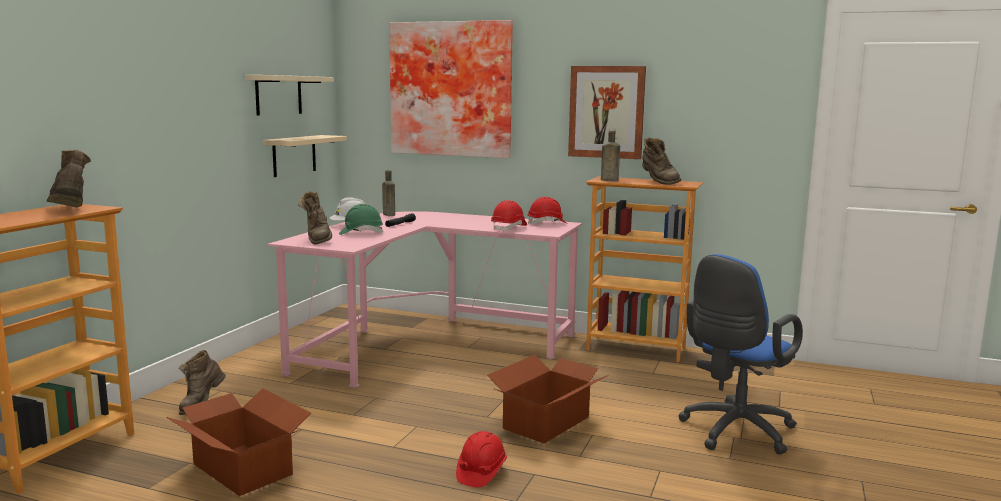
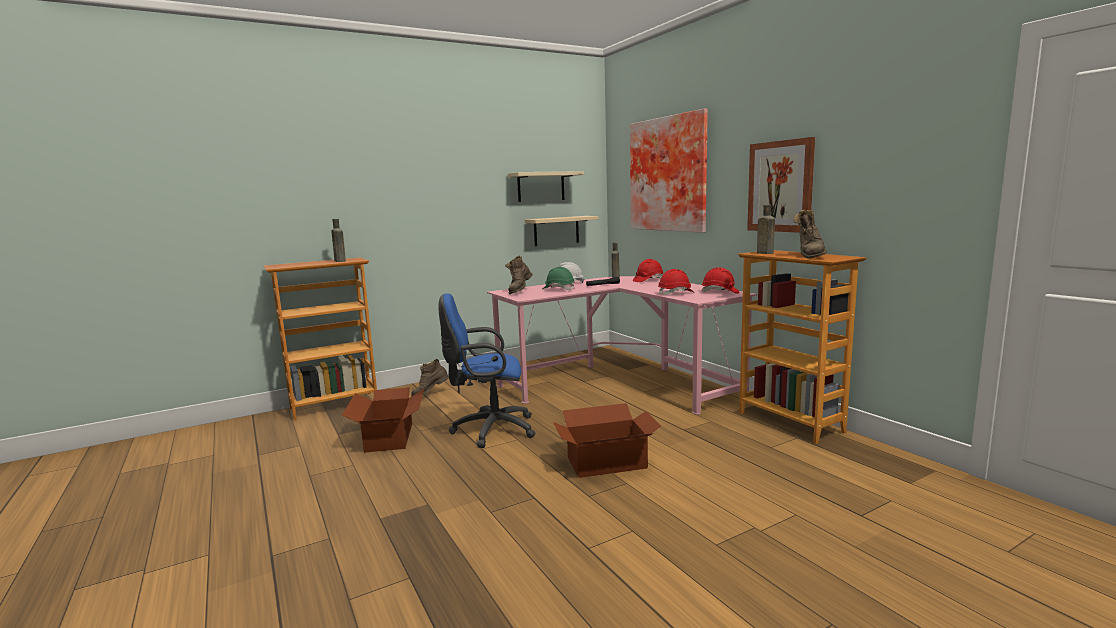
camera: 40 degrees right, 0 degrees up
brown boot [47,149,91,207] -> brown bottle [331,219,346,262]
red hard hat [456,431,507,487] -> red hard hat moved to [633,259,664,282]
blue office chair [678,254,803,455] -> blue office chair moved to [438,293,536,448]

